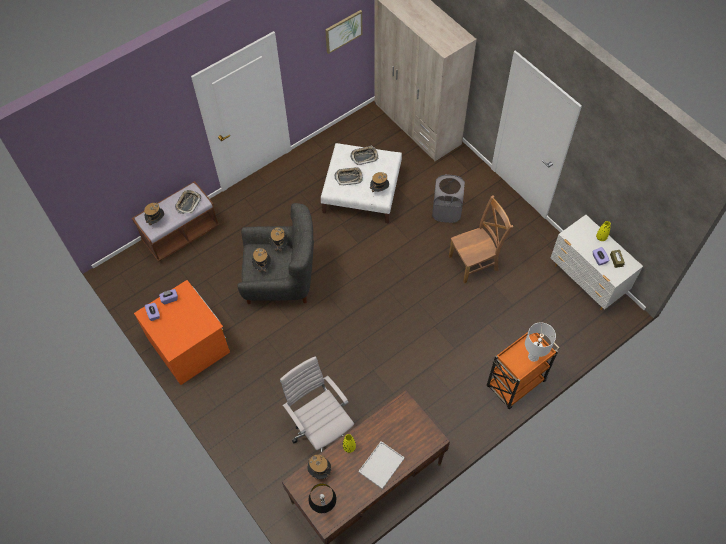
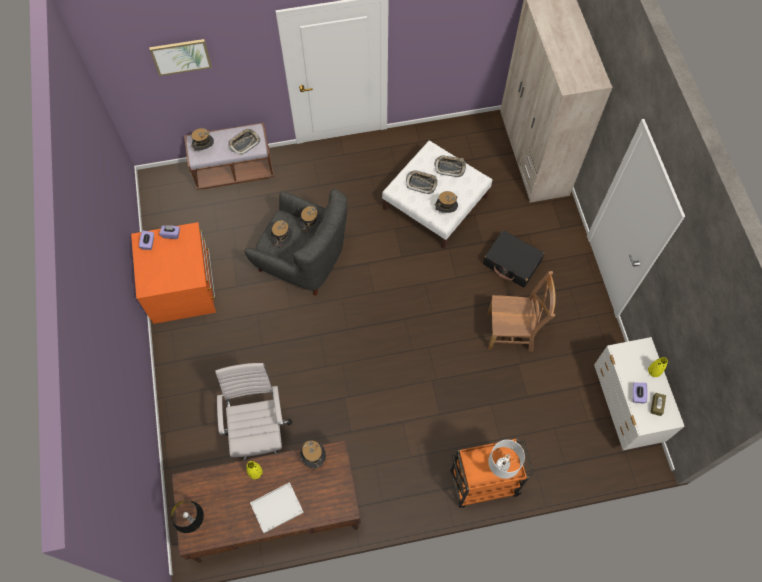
camera: 25 degrees right, 5 degrees up
hat [307,455,331,479] -> hat moved to [300,441,326,469]
picture [325,10,363,54] -> picture moved to [149,39,212,76]
grey laundry basket [432,174,465,223] -> black suitcase [483,230,545,287]

